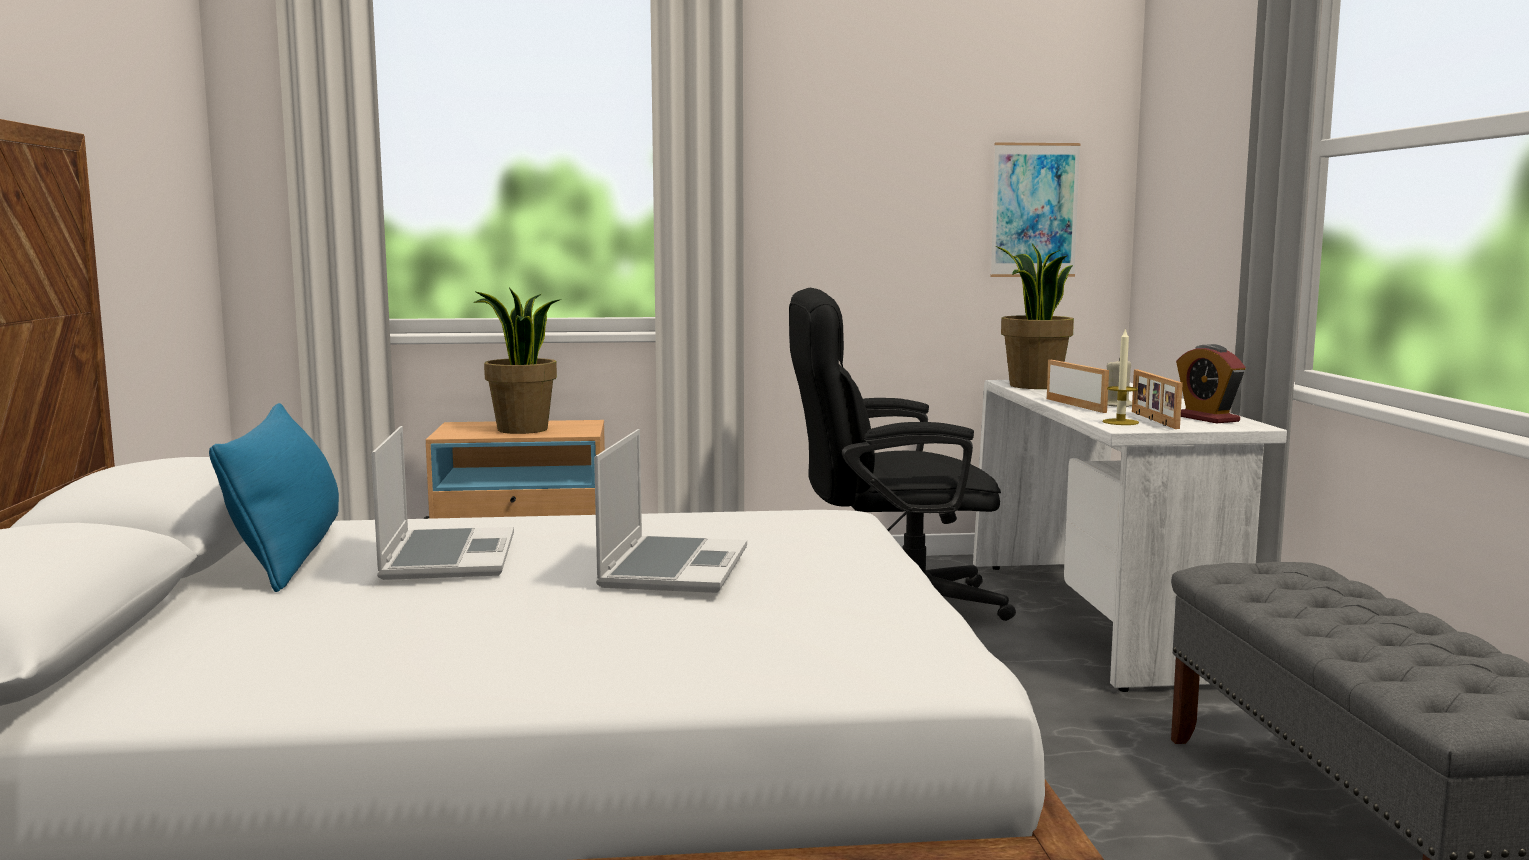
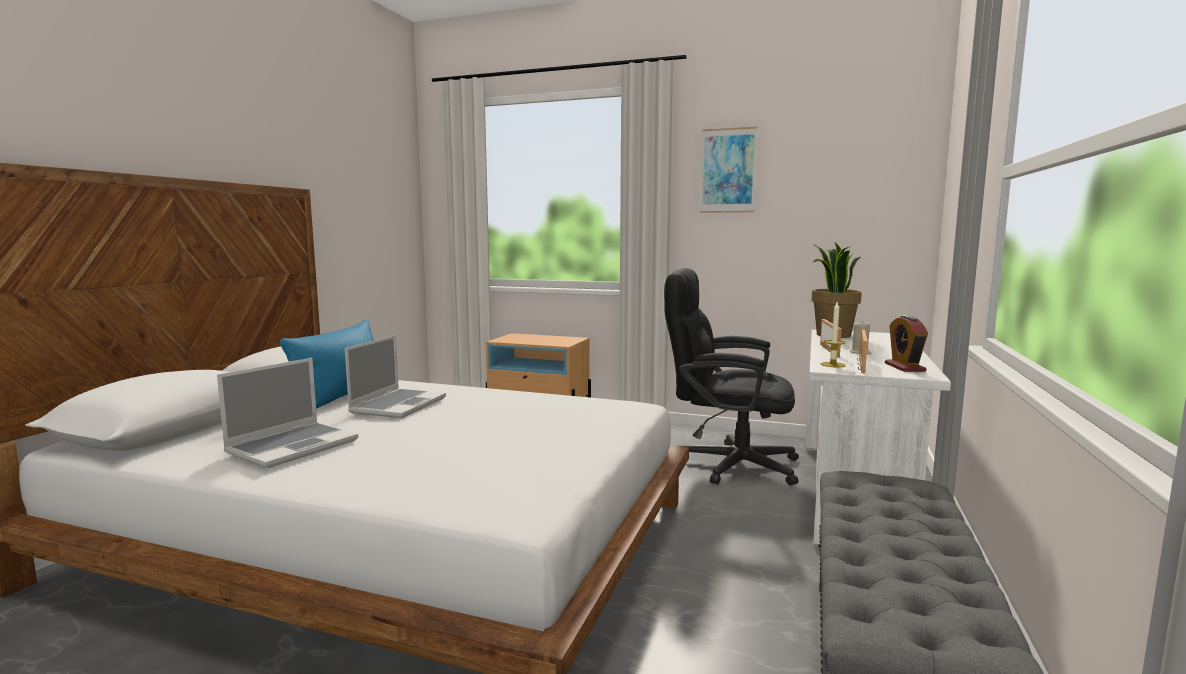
camera: 25 degrees right, 0 degrees up
potted plant [473,287,561,434] -> none
laptop [594,429,747,593] -> laptop moved to [217,358,358,468]
picture [991,142,1081,277] -> picture moved to [700,127,758,213]

